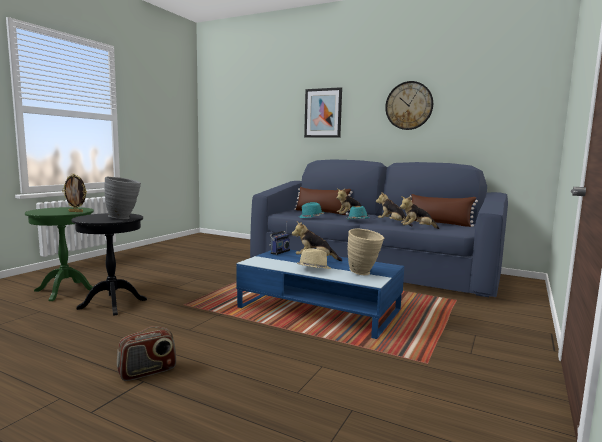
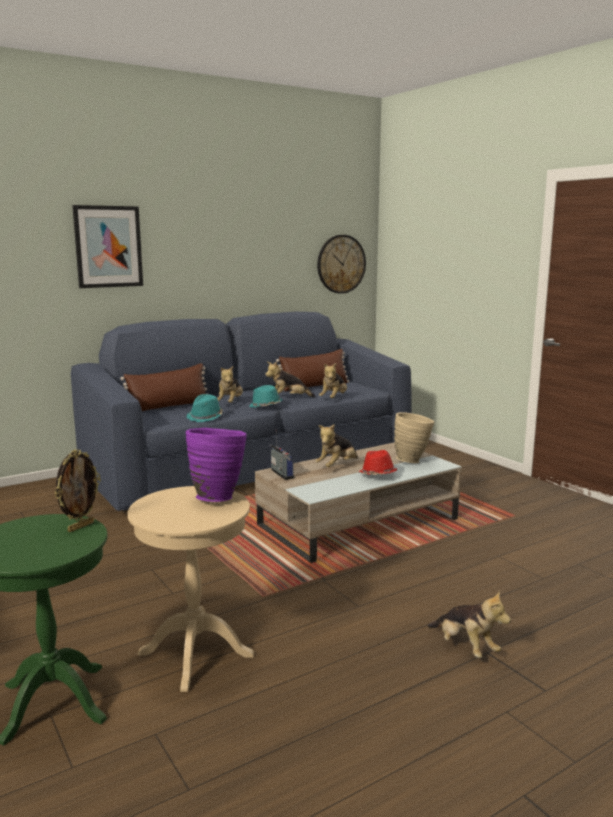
camera: 60 degrees left, 5 degrees up
black side table [71,213,147,316] -> beige side table [127,486,254,692]
grey vase [104,177,141,219] -> purple vase [186,428,247,502]
radio [117,326,176,381] -> plush toy [428,590,511,658]
blue coffee table [236,250,404,339] -> beige coffee table [255,442,462,563]
beige hat [297,249,331,269] -> red hat [359,450,397,475]
wall clock [385,81,433,130] -> wall clock moved to [317,235,366,294]

